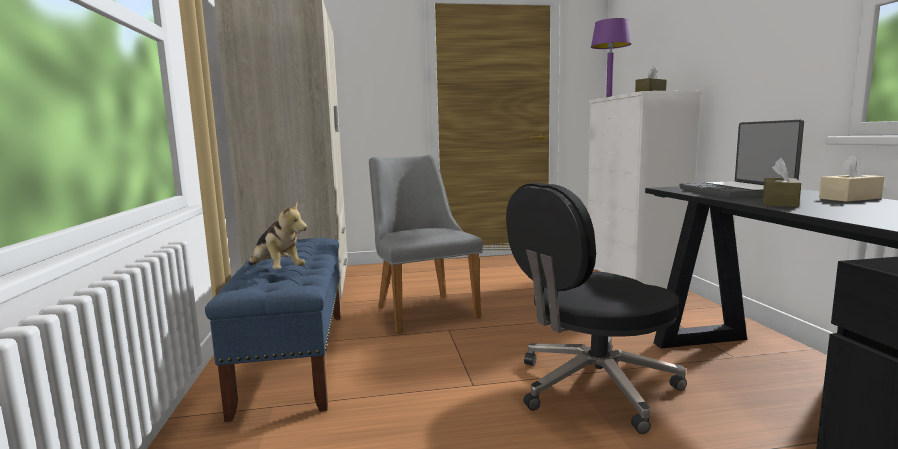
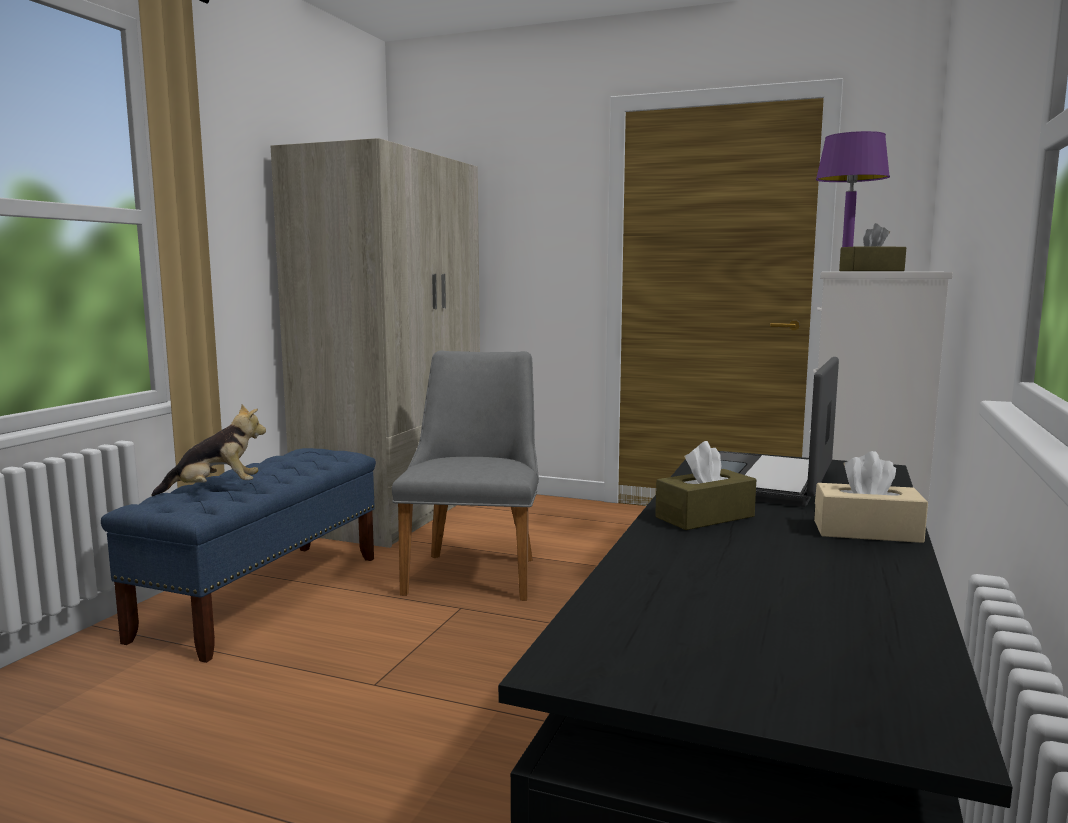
camera: 30 degrees right, 0 degrees up
plush toy [248,201,307,269] -> plush toy turned 90 degrees counterclockwise [151,404,266,496]
black office chair [506,183,687,434] -> none

